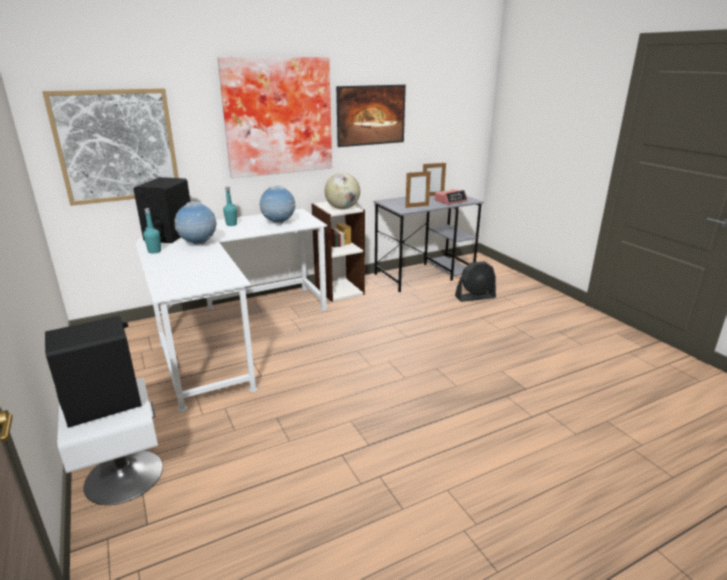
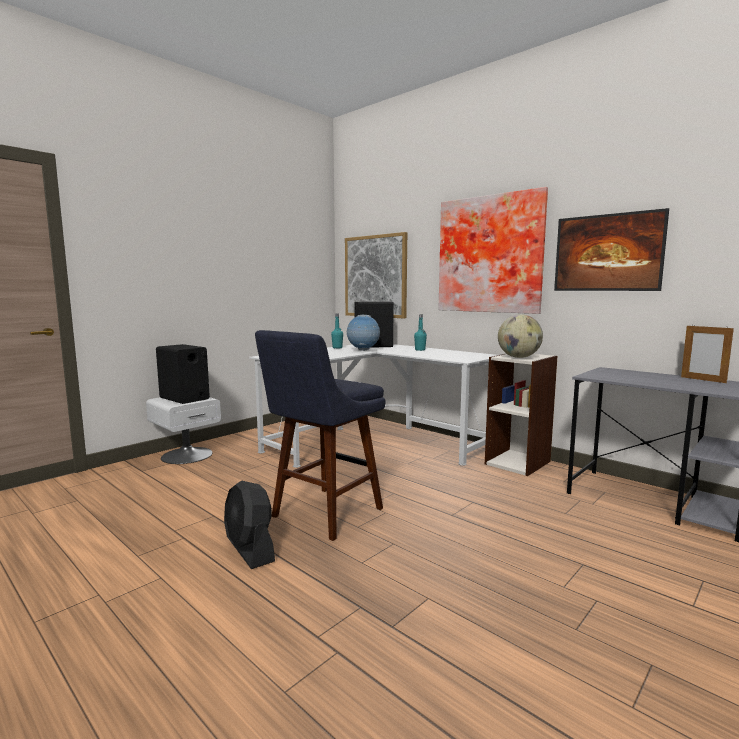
camera: 70 degrees right, 15 degrees down
globe [260,185,296,224] -> none
picture frame [405,171,431,208] -> none
alarm clock [435,189,467,205] -> none
black fan [455,261,496,302] -> black fan moved to [224,481,275,569]
none -> blue stool [255,330,386,541]

